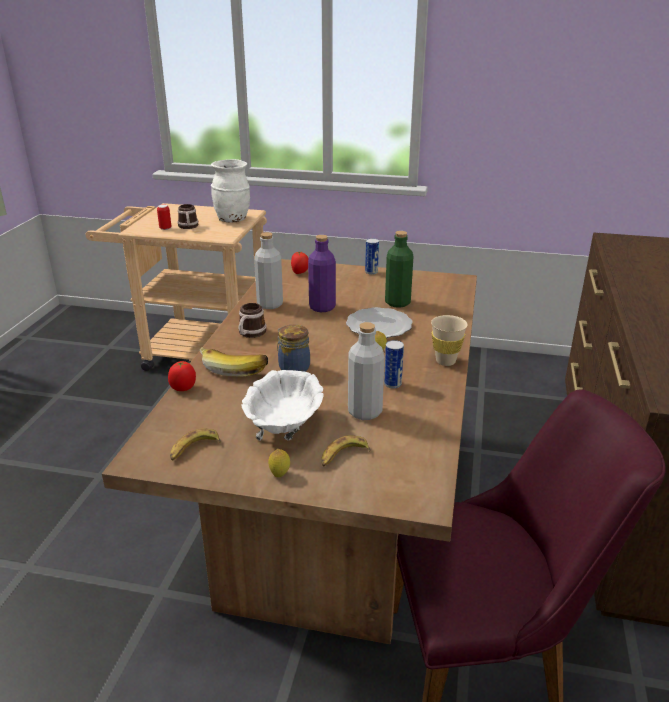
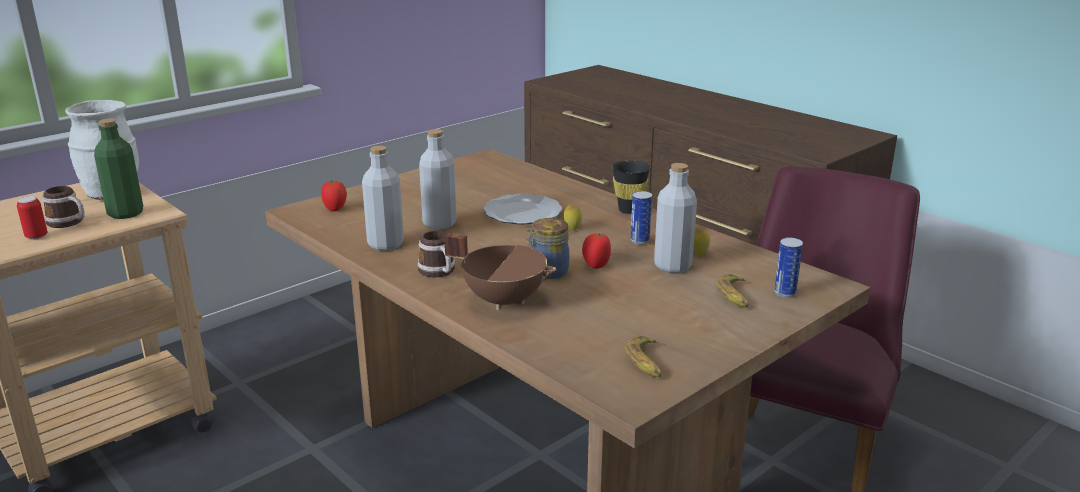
camera: 55 degrees left, 5 degrees down
tomato [168,361,196,391] -> tomato moved to [582,233,611,269]
banana [200,347,268,377] -> brown cooking pot [444,233,557,310]
white bowl [241,370,324,441] -> none
lemon [268,449,290,477] -> lemon moved to [693,228,710,255]
purple bottle [308,235,336,312] -> grey bottle [419,129,457,229]
can [365,238,379,275] -> can moved to [774,238,803,298]
green bottle [385,231,413,308] -> green bottle moved to [94,119,143,219]
beige cup [431,315,468,366] -> black cup [612,160,651,214]

